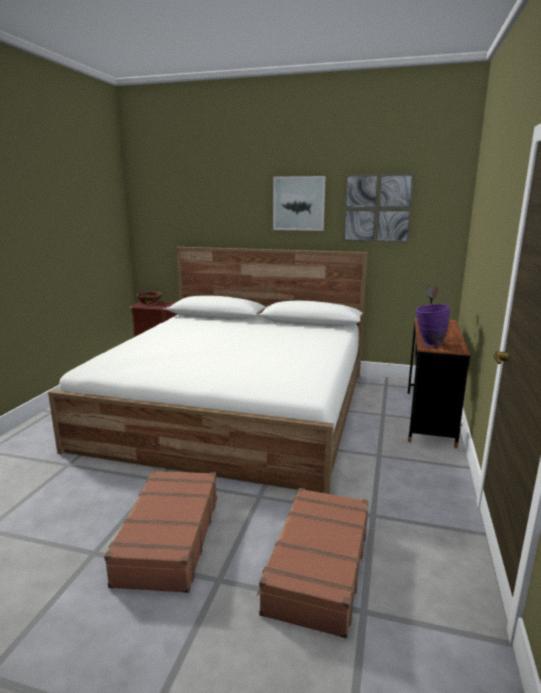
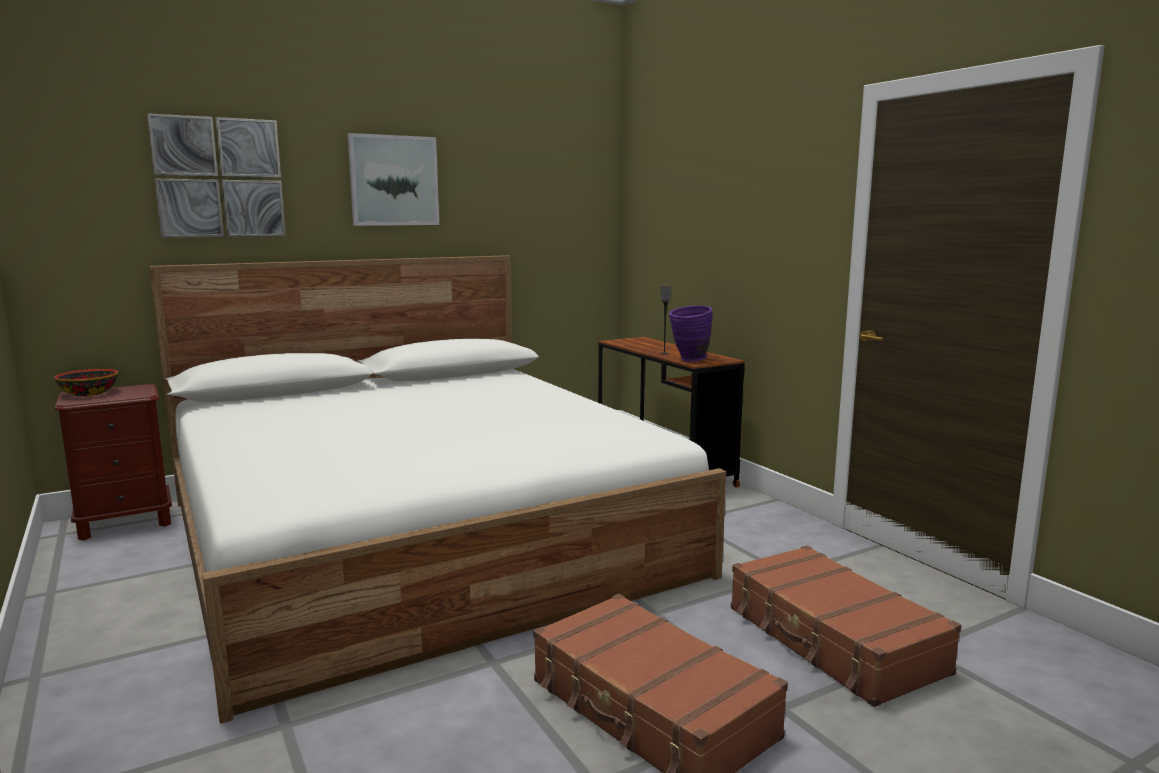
camera: 45 degrees left, 5 degrees down
picture [344,174,414,242] -> picture moved to [147,113,286,238]

